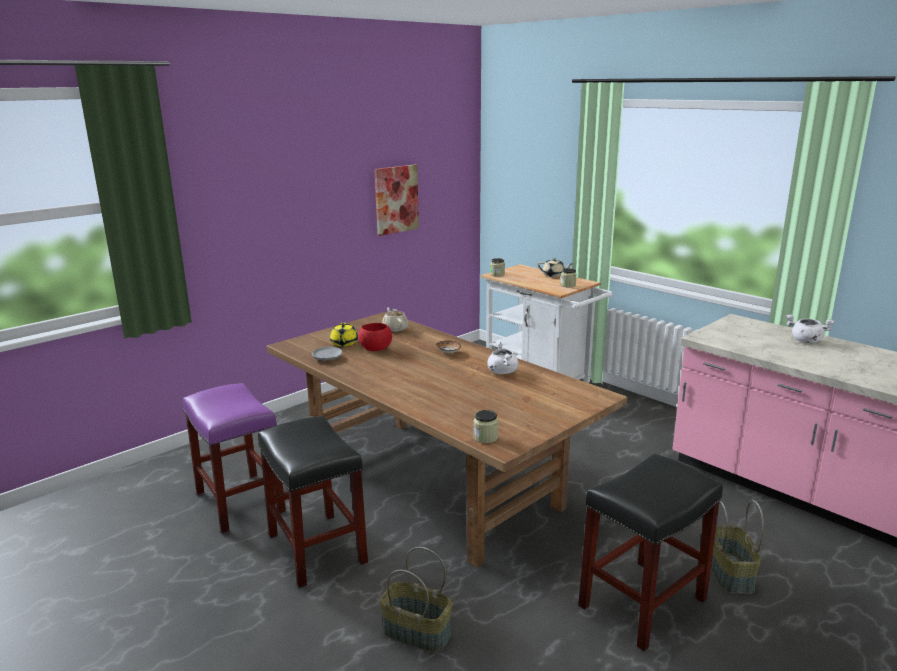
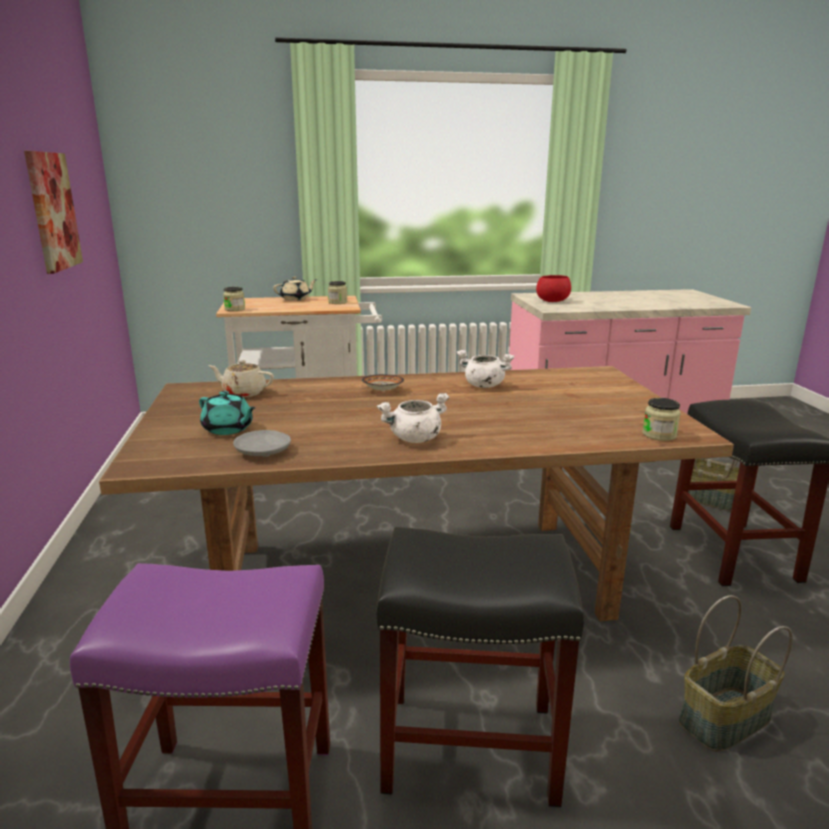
camera: 55 degrees left, 0 degrees up
yellow teapot [330,322,358,347] -> turquoise teapot [199,391,256,435]
red bowl [358,323,392,351] -> red bowl moved to [536,275,571,302]
white cooking pot [786,314,834,343] -> white cooking pot moved to [377,393,449,443]

